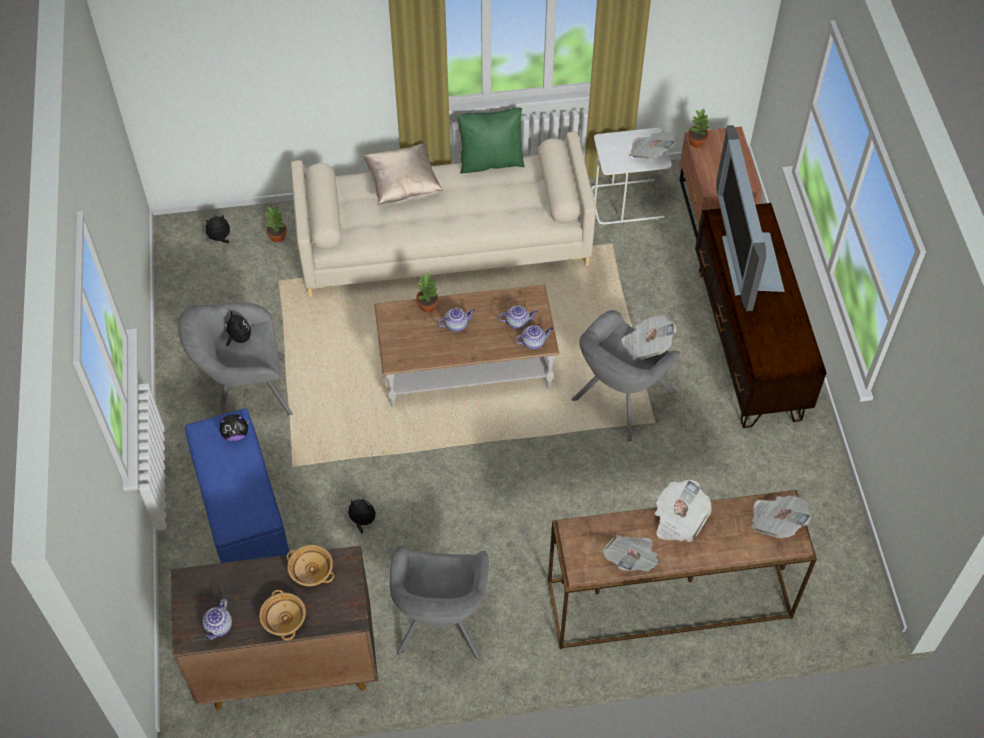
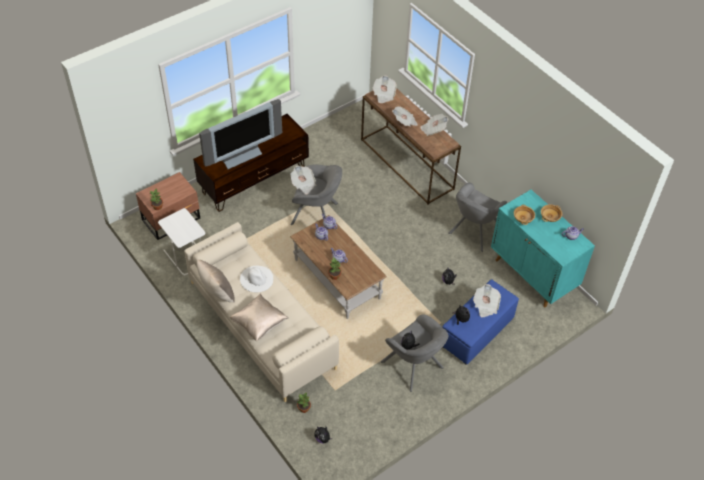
camera: 120 degrees left, 5 degrees down
brown cabinet [171,546,378,710] -> turquoise cabinet [491,190,595,307]
grey armchair [390,546,489,660] -> grey armchair turned 150 degrees clockwise [448,183,507,252]
green pillow [457,107,525,173] -> beige pillow [197,260,235,303]
newspaper [629,131,675,159] -> newspaper moved to [473,284,501,317]
none -> white hat [240,266,273,293]

